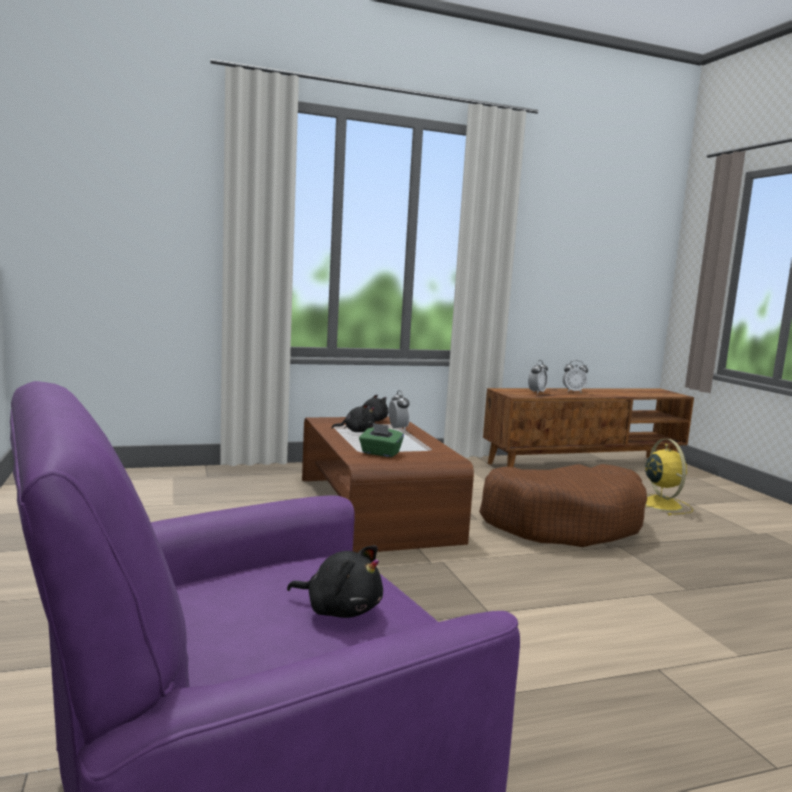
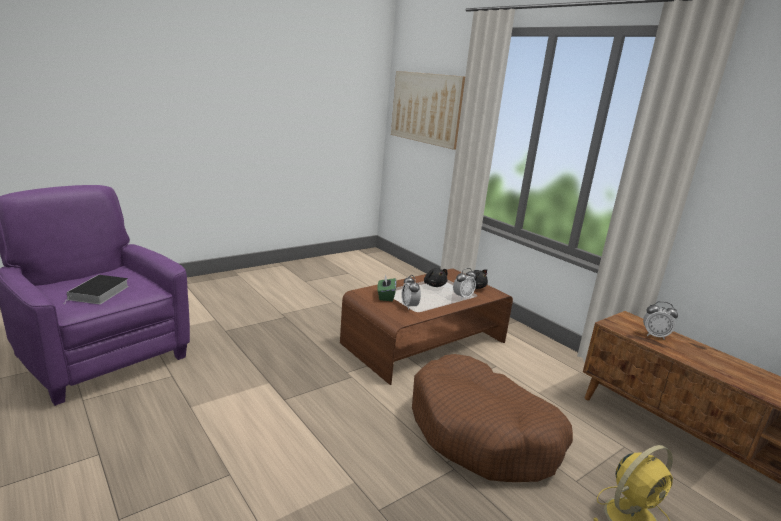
camera: 70 degrees right, 10 degrees up
black plush toy [287,545,383,618] -> book [63,275,129,304]
alarm clock [563,360,588,393] -> alarm clock moved to [401,275,421,310]
none -> picture [391,71,465,150]

